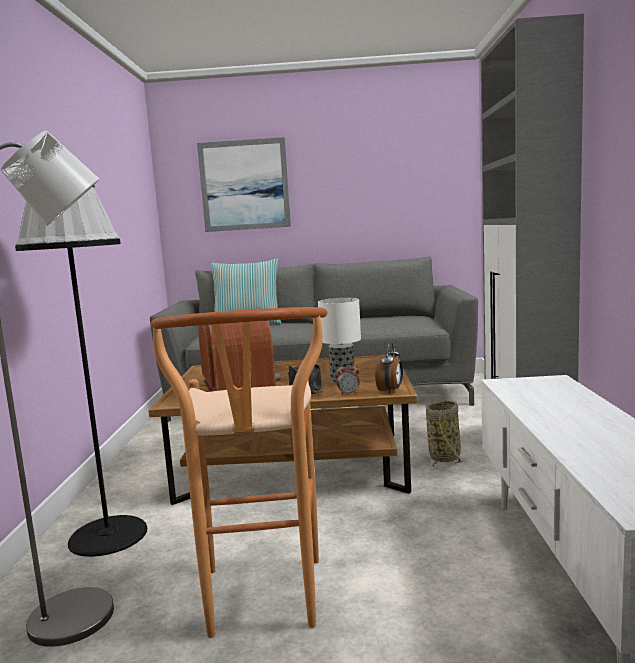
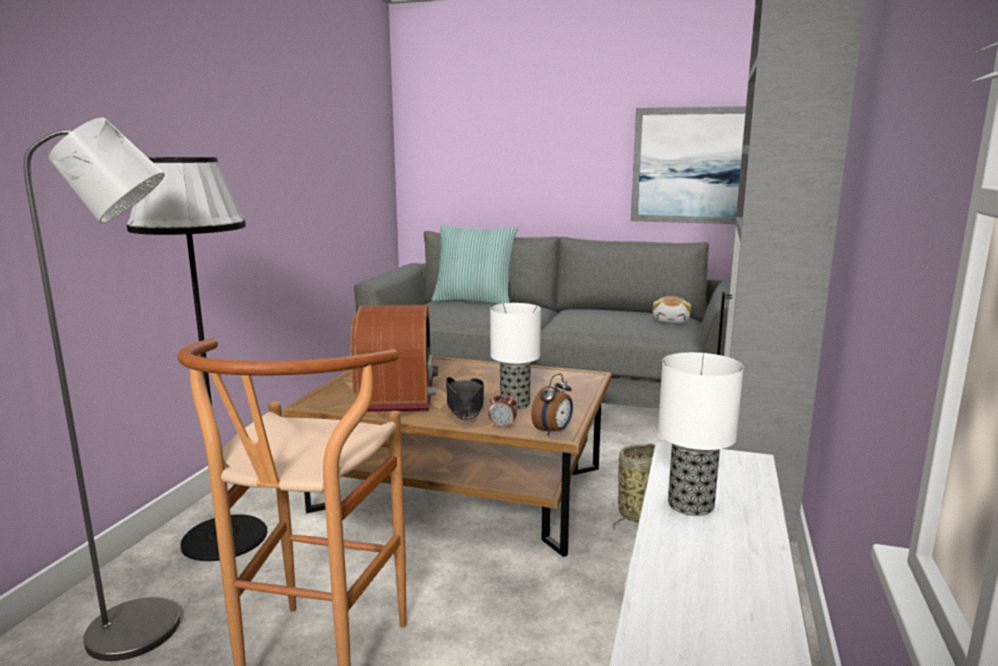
camera: 15 degrees right, 5 degrees up
picture [197,137,291,232] -> picture moved to [631,106,746,224]
none -> plush toy [652,296,691,324]
none -> table lamp [658,352,744,516]

